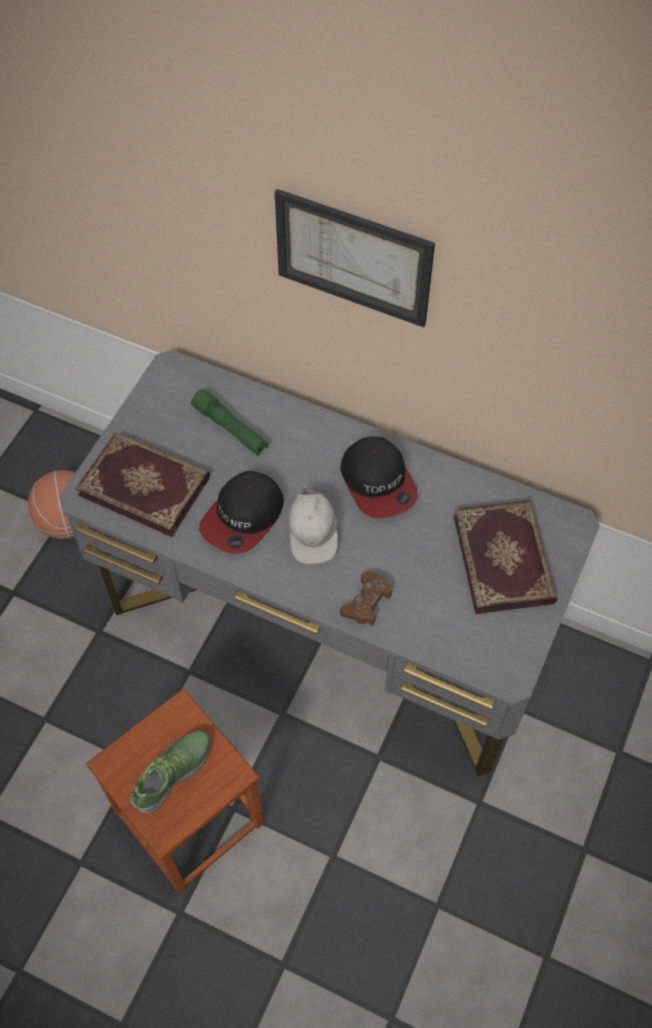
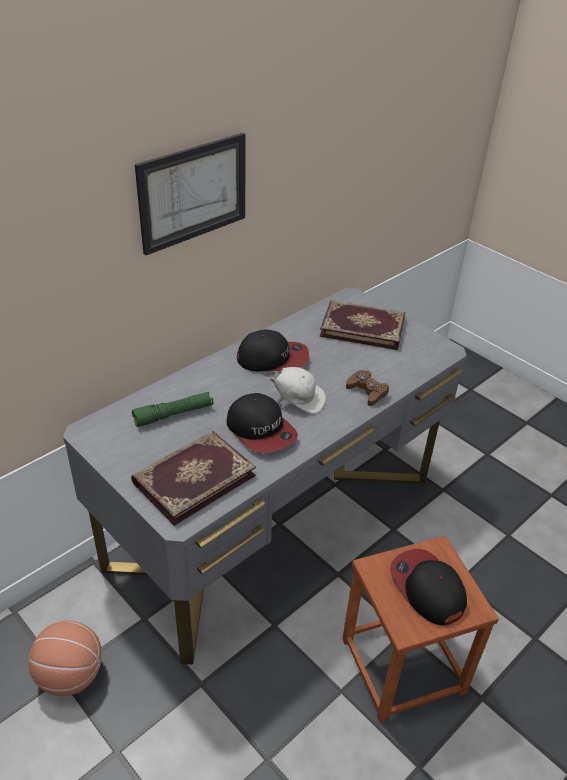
camera: 70 degrees left, 20 degrees down
shoe [130,731,211,813] -> cap [390,549,467,625]

